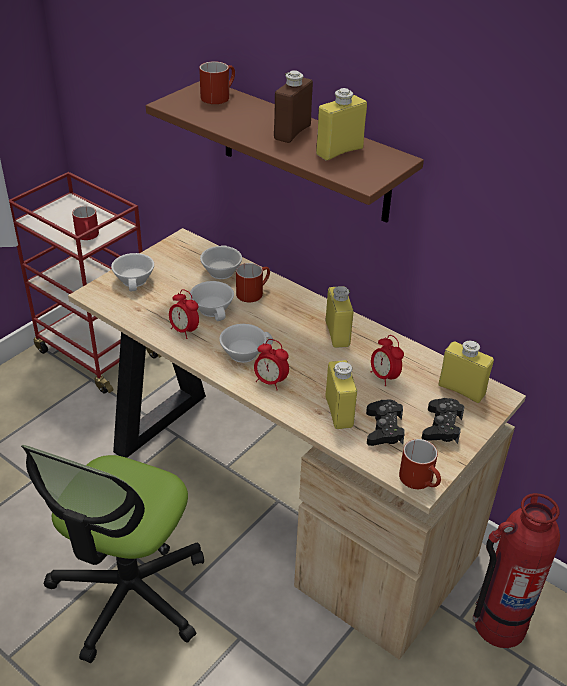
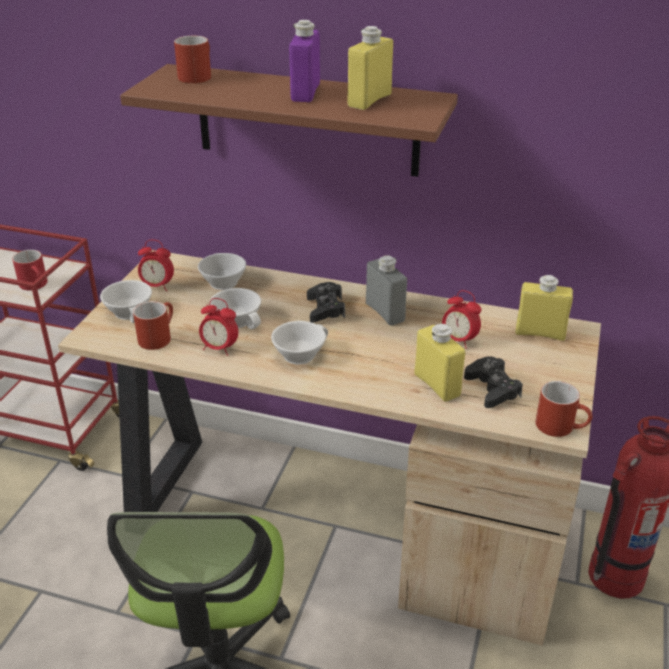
camera: 20 degrees left, 5 degrees down
red mug [236,263,270,302] -> red mug moved to [133,301,173,350]
alarm clock [254,339,289,390] -> alarm clock moved to [138,240,174,291]
brown bottle [274,70,313,143] -> purple bottle [289,20,320,102]
yellow bottle [326,286,353,348] -> grey bottle [366,255,407,326]
black game controller [422,398,465,444] -> black game controller moved to [307,282,345,323]

